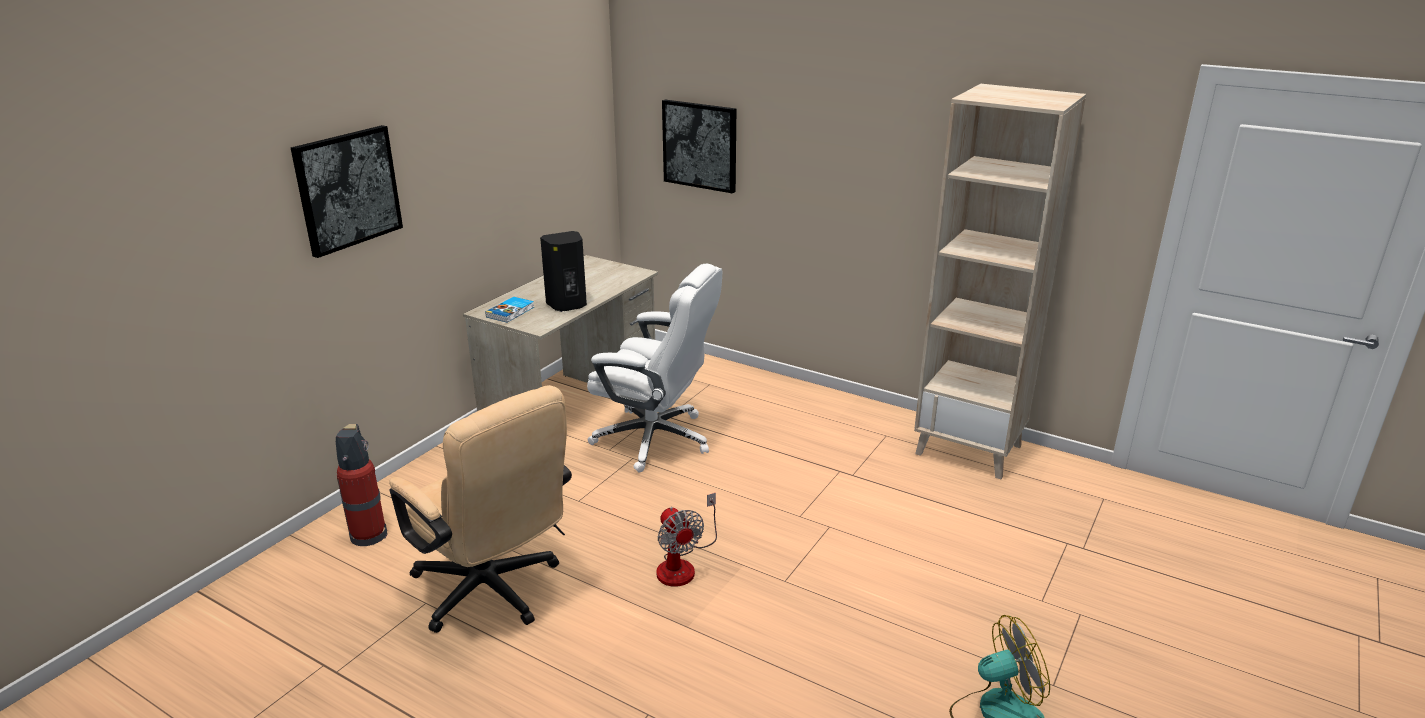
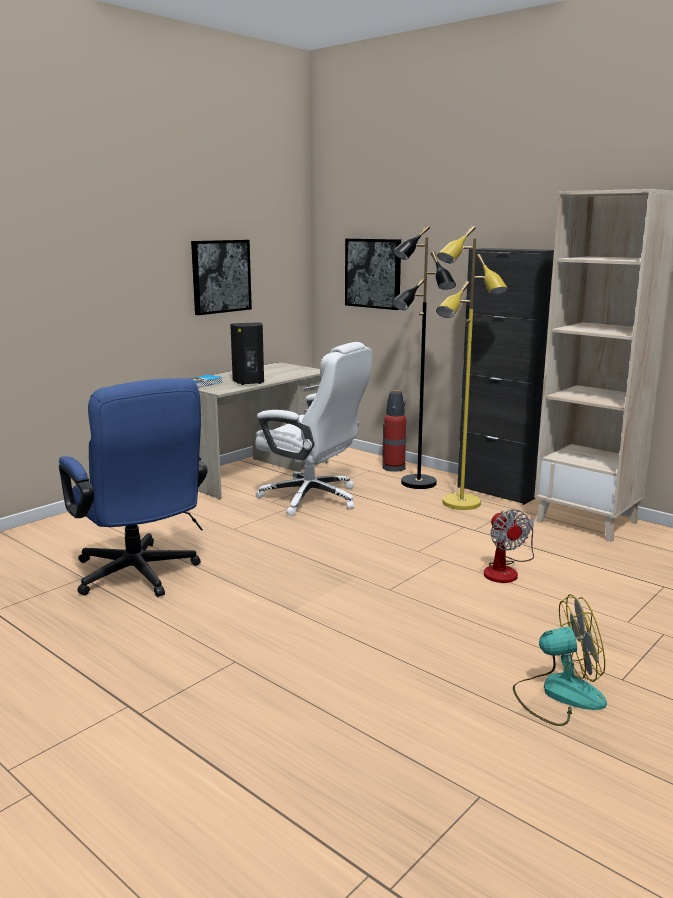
camera: 10 degrees right, 10 degrees down
picture [291,125,403,258] -> picture moved to [191,240,252,315]
fire extinguisher [336,424,388,546] -> fire extinguisher moved to [382,390,407,472]
beige office chair [390,385,572,633] -> blue office chair [59,378,208,597]
fan [656,493,717,587] -> fan moved to [484,509,534,583]
none -> black floor lamp [392,225,456,489]
none -> yellow floor lamp [436,225,508,510]
none -> black cabinet [457,248,554,505]

